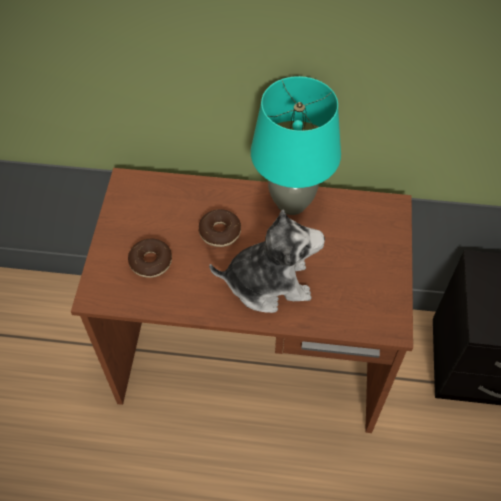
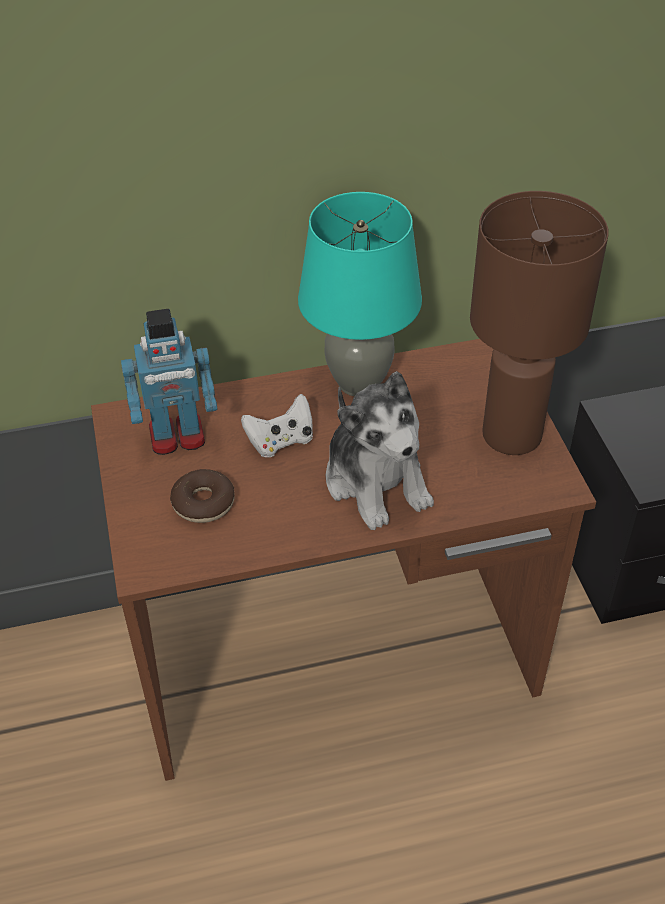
camera: 20 degrees left, 10 degrees down
donut [199,209,241,247] -> white game controller [241,394,313,458]
plush toy [209,209,325,313] -> plush toy turned 90 degrees clockwise [325,371,434,530]
none -> toy robot [121,309,218,455]
none -> brown table lamp [470,191,609,455]

